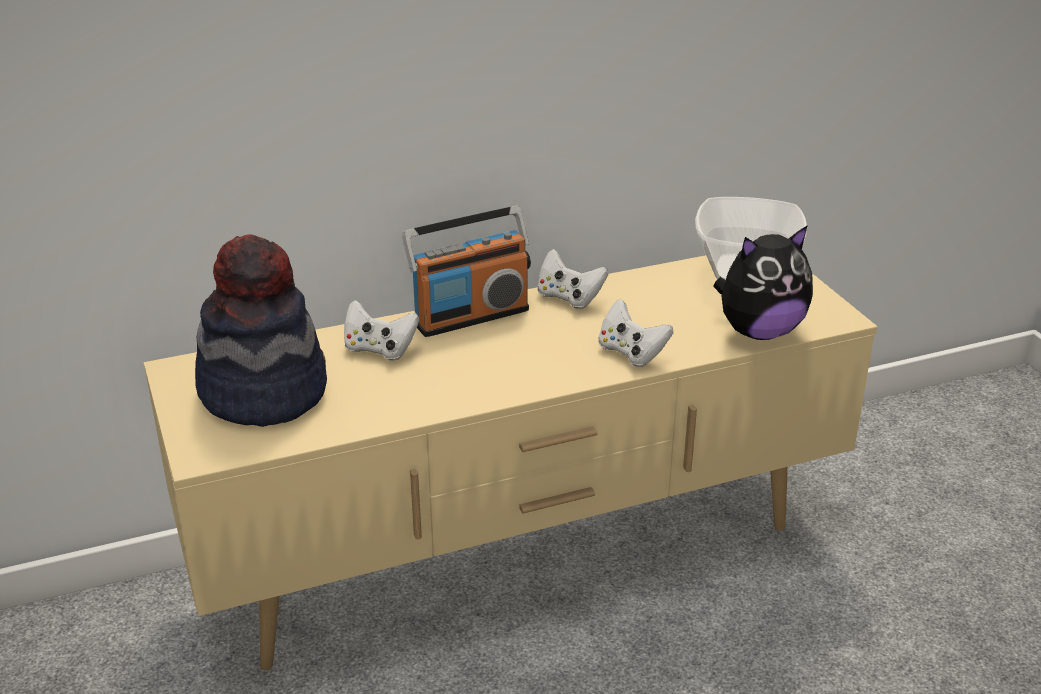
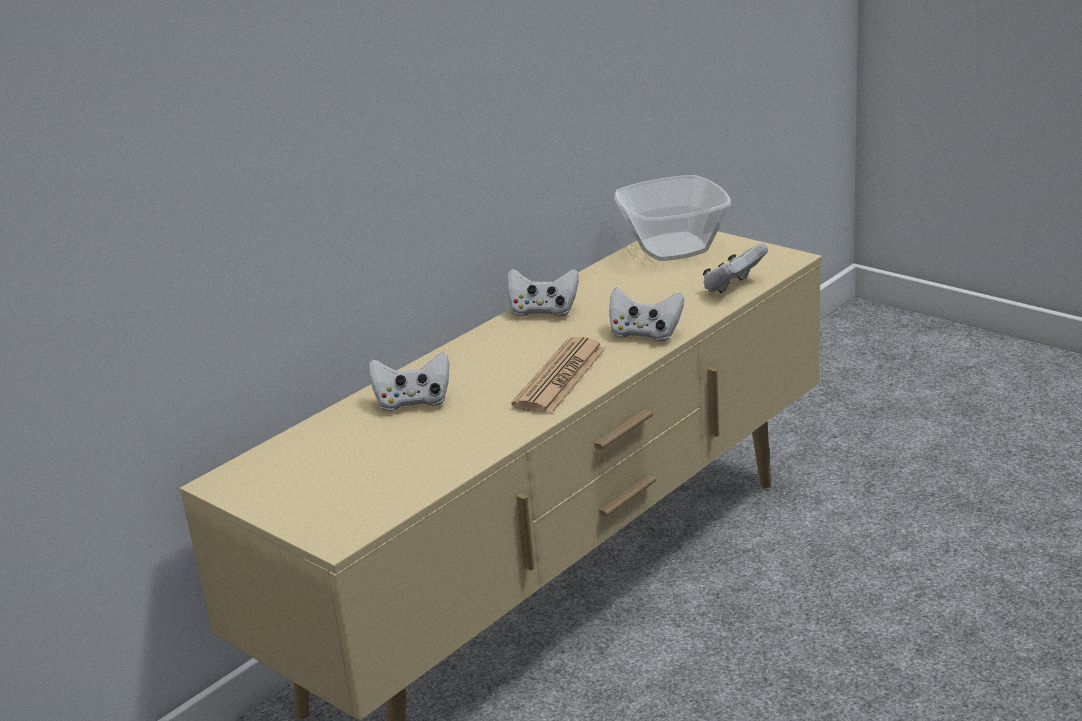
camera: 25 degrees left, 5 degrees down
hat [195,234,327,427] -> none
radio [402,206,531,337] -> none
plush toy [713,225,813,340] -> white game controller [703,243,768,293]
none -> newspaper [511,337,606,413]

